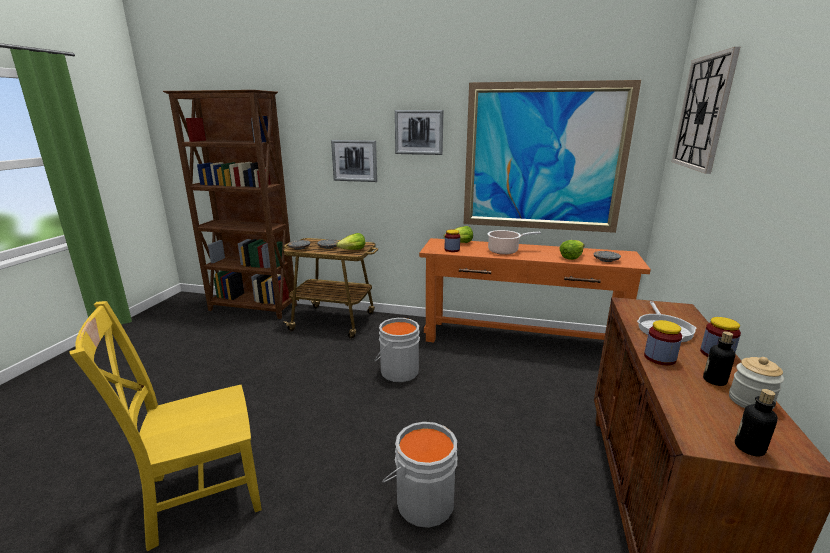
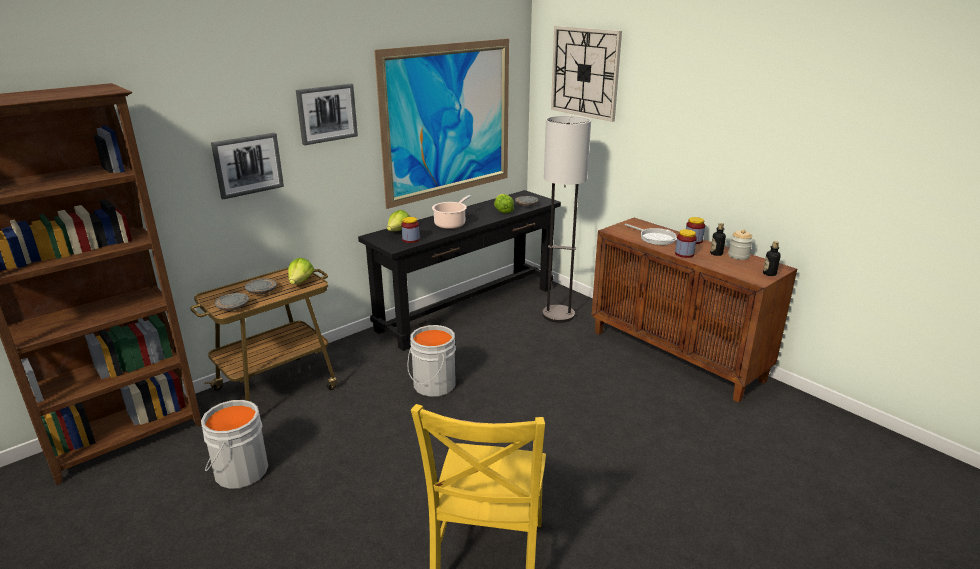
camera: 55 degrees left, 5 degrees up
grey bucket [382,422,457,528] -> grey bucket moved to [201,400,268,489]
orange console table [419,238,651,342] -> black console table [358,190,561,351]
none -> floor lamp [542,115,591,323]

